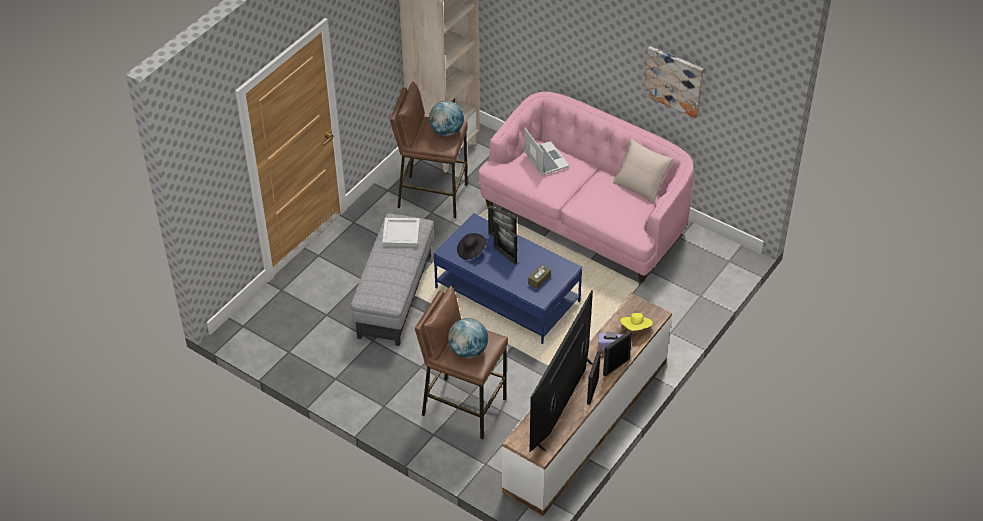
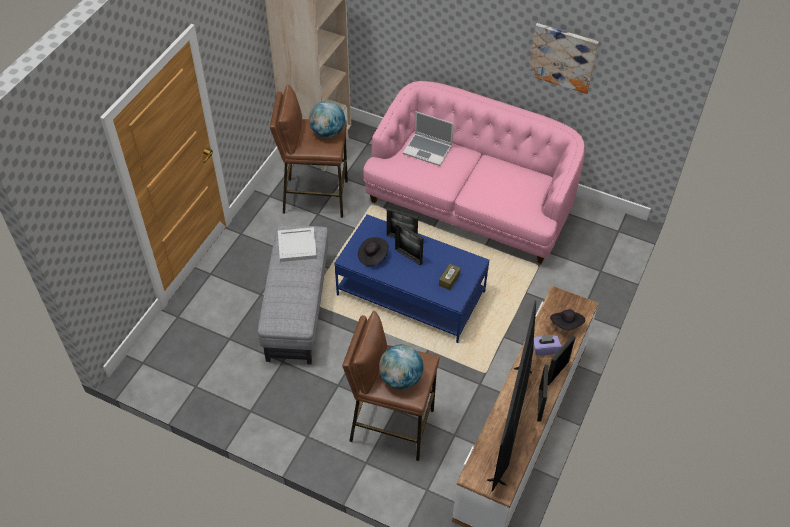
camera: 10 degrees left, 5 degrees up
laptop [524,128,569,176] -> laptop turned 150 degrees clockwise [403,111,454,166]
beige pillow [613,139,673,203] -> none
yellow hat [620,313,653,331] -> black hat [550,309,585,330]

